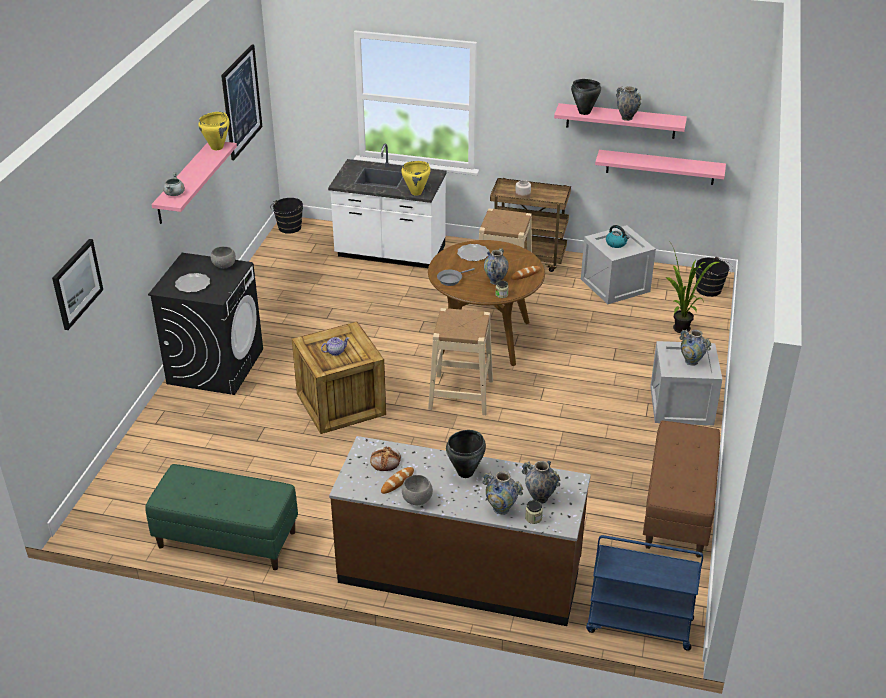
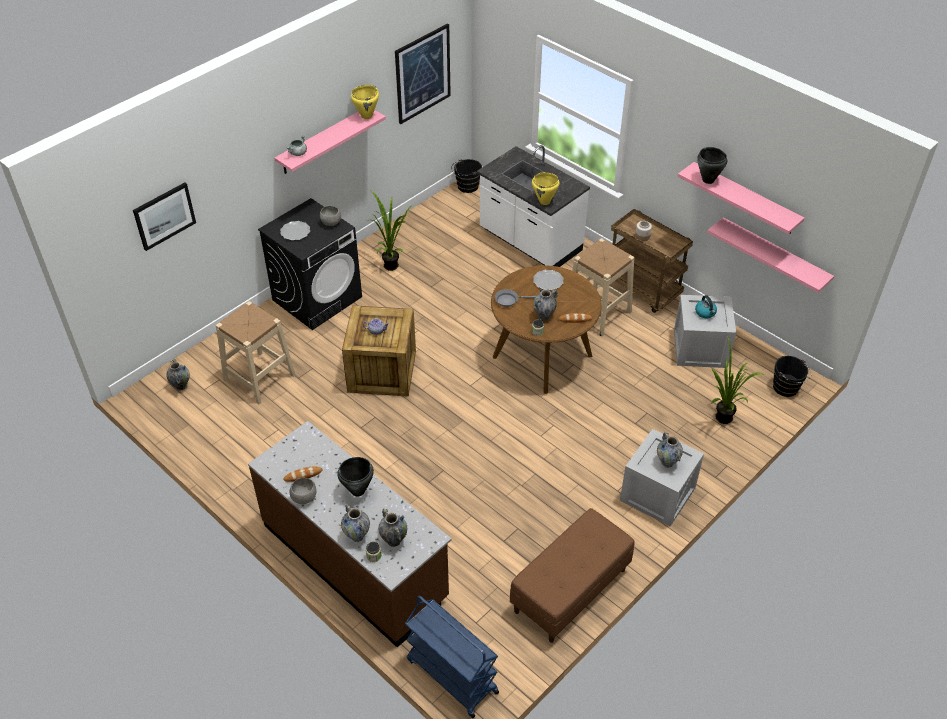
camera: 30 degrees right, 10 degrees up
green bench [145,464,298,570] -> none
bread [370,447,401,471] -> none
beige stool [428,308,493,415] -> beige stool moved to [216,301,296,404]
vase [616,86,641,121] -> vase moved to [166,359,190,390]
none -> potted plant [367,190,413,271]

